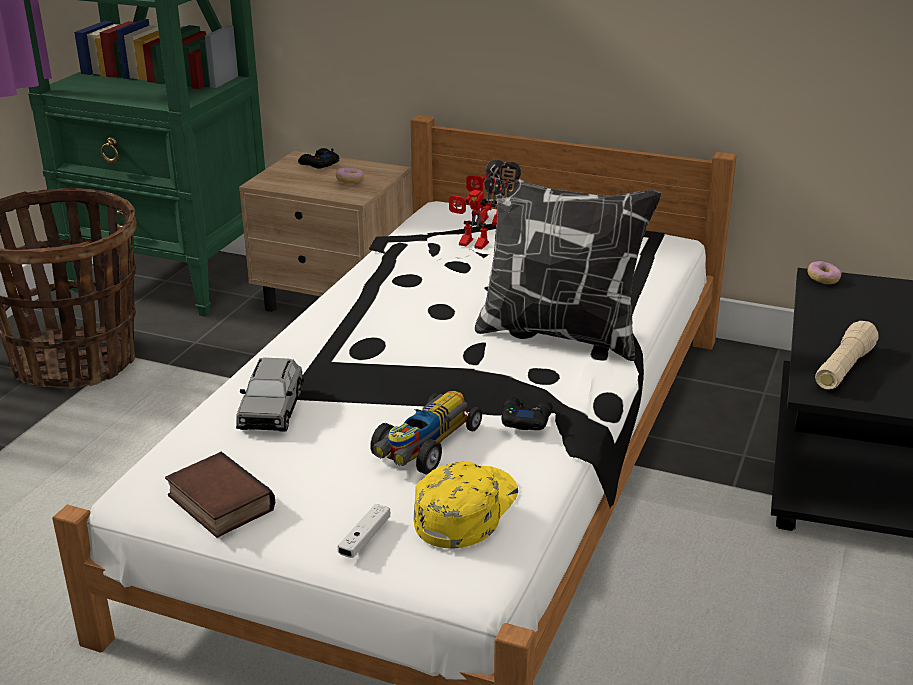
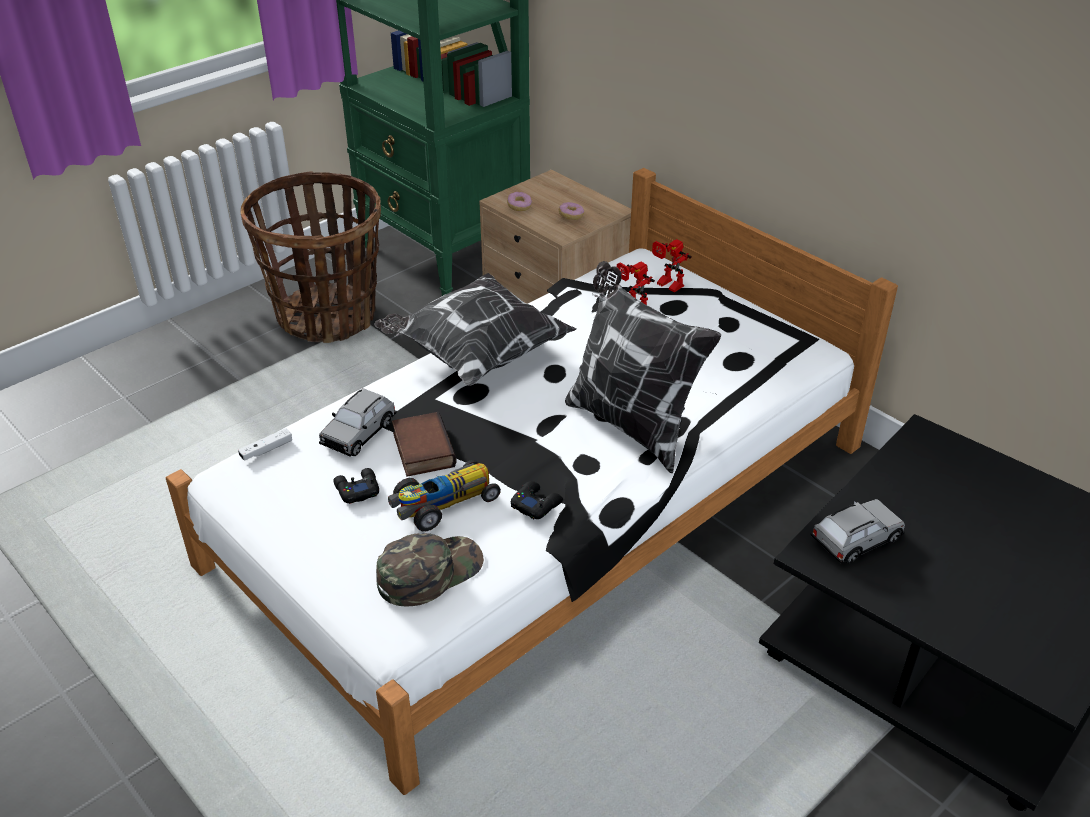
camera: 25 degrees right, 10 degrees up
book [165,452,275,538] -> book moved to [392,412,457,477]
black game controller [298,148,339,169] -> black game controller moved to [333,468,379,504]
white game controller [338,504,390,558] -> white game controller moved to [238,428,292,460]
yellow cap [413,462,518,549] -> green cap [376,533,484,606]
donut [807,261,841,284] -> donut moved to [507,192,532,211]
beige flashlight [815,321,879,390] -> grey toy car [811,499,905,563]
none -> pillow [374,273,576,386]

